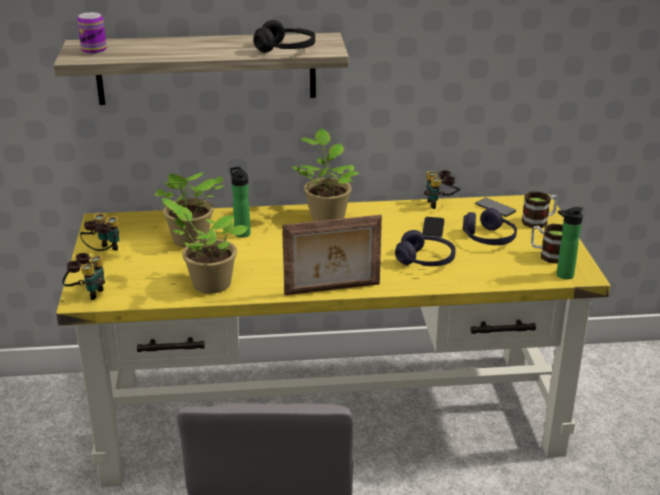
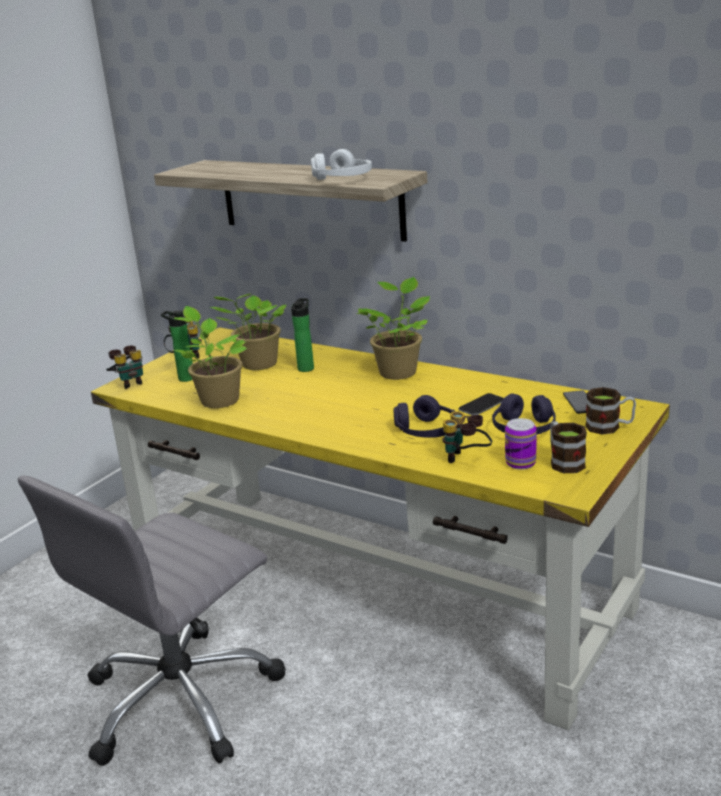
camera: 40 degrees right, 5 degrees down
can [77,12,107,54] -> can moved to [505,418,537,470]
black headphones [253,20,315,53] -> white headphones [311,149,372,180]
picture frame [282,215,382,295] -> none
binoculars [424,170,460,209] -> binoculars moved to [442,411,492,463]
bottle [556,207,583,279] -> bottle moved to [161,311,193,382]

